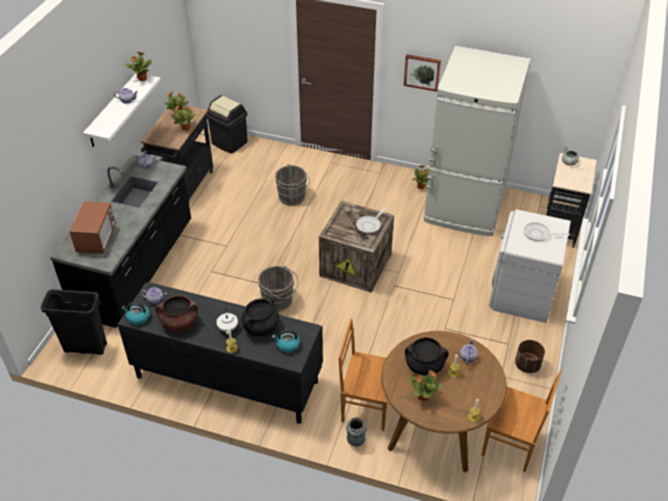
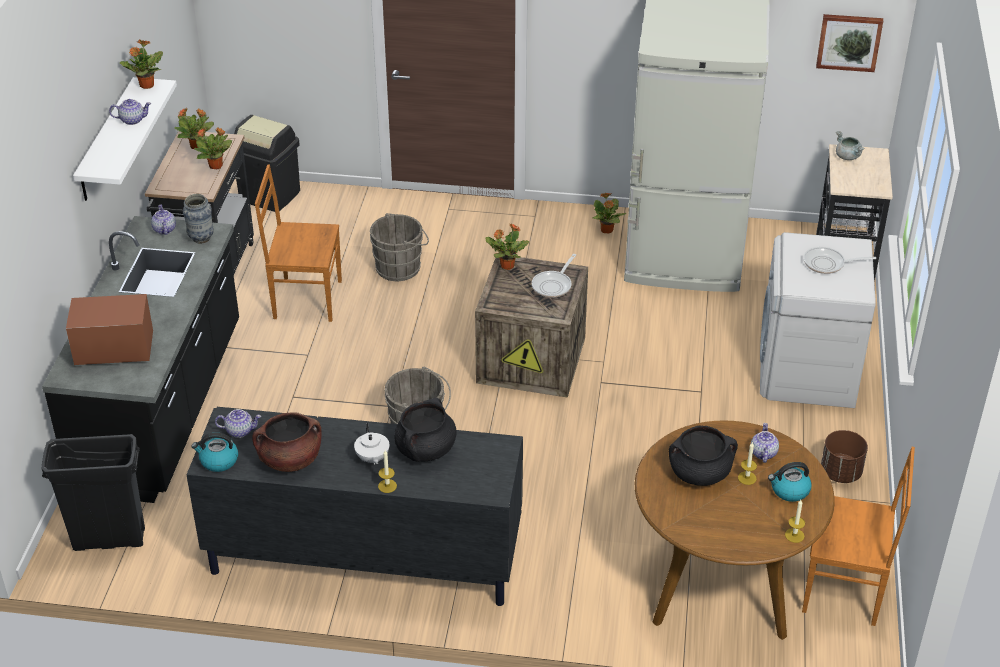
camera: 10 degrees left, 5 degrees down
microwave [69,202,116,254] -> microwave turned 90 degrees counterclockwise [66,294,153,365]
kettle [272,330,300,353] -> kettle moved to [768,462,812,502]
brown chair [338,318,388,431] -> brown chair moved to [255,164,342,322]
vase [346,417,366,447] -> vase moved to [183,194,214,244]
picture [404,54,441,92] -> picture moved to [816,14,883,72]
potted plant [409,370,442,401] -> potted plant moved to [485,223,529,270]

